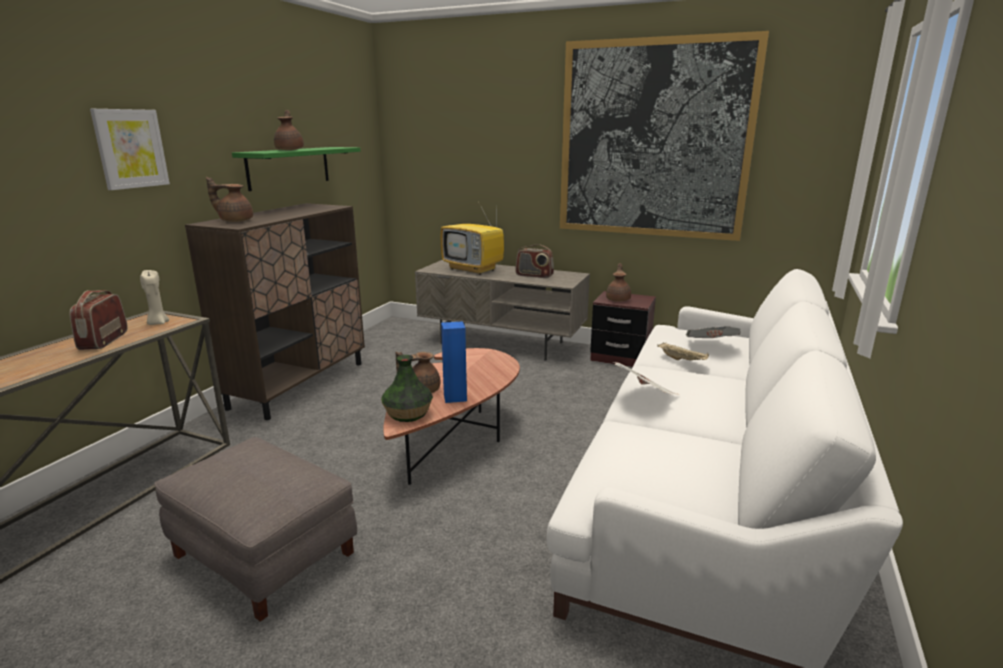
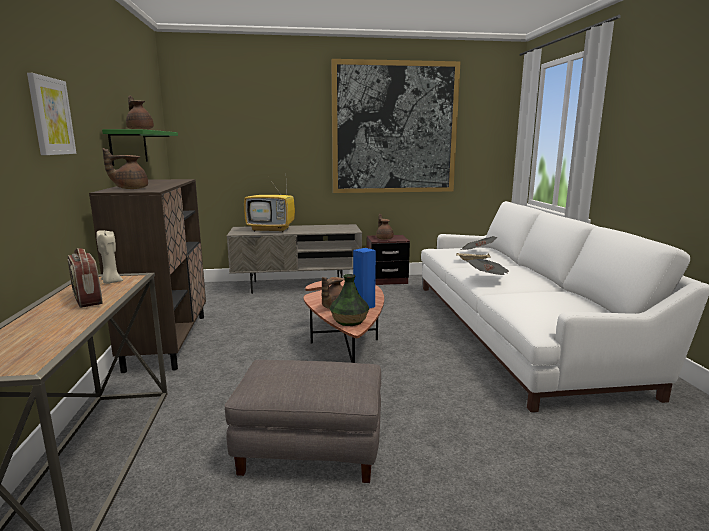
camera: 30 degrees left, 5 degrees down
radio [515,244,554,278] -> none

